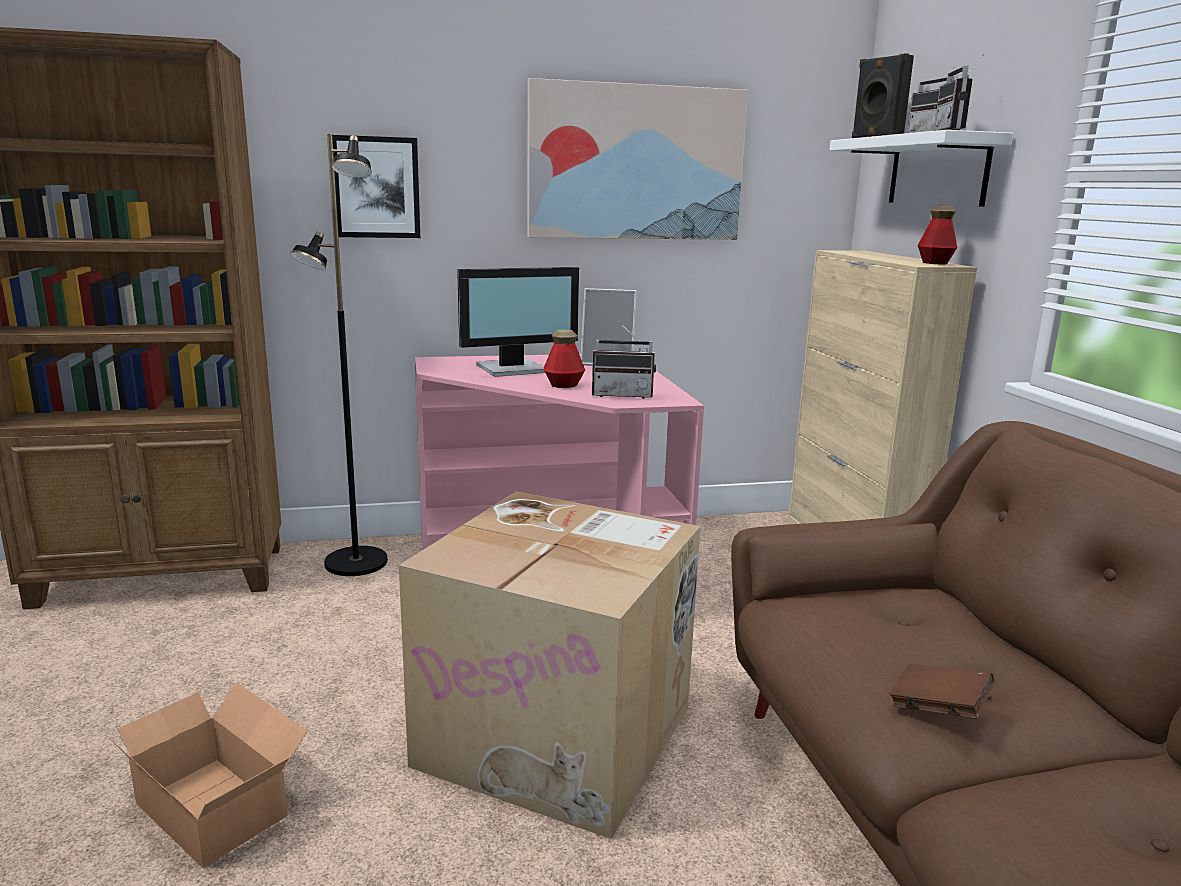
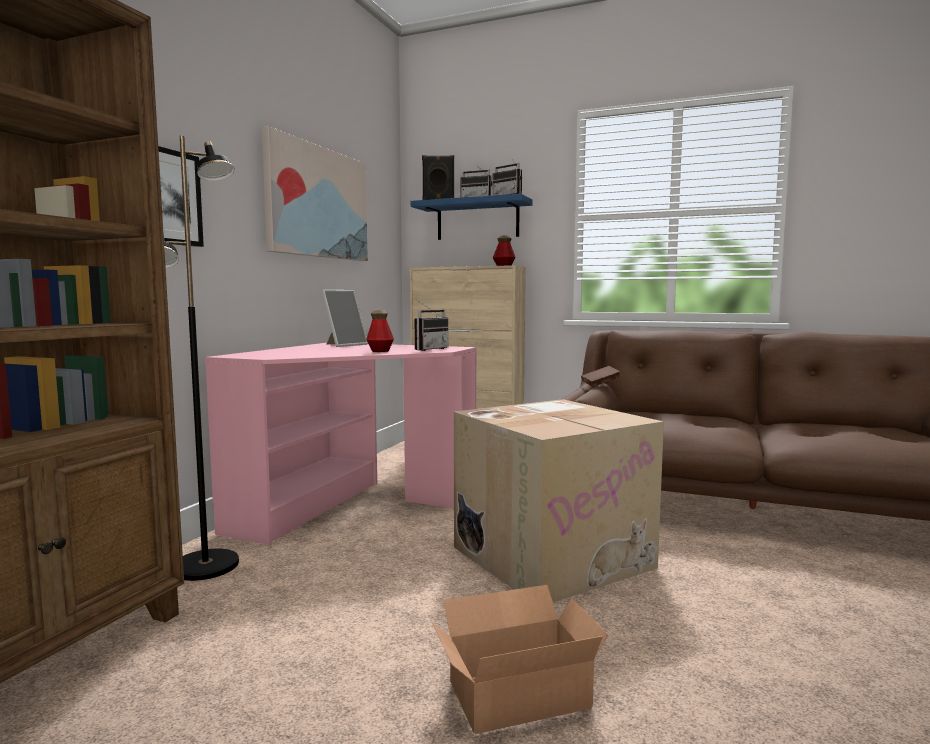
camera: 55 degrees left, 10 degrees down
monitor [457,267,579,377] -> none
white shelf [830,130,1013,207] -> blue shelf [410,194,532,240]
brown book [890,664,994,719] -> brown book moved to [581,366,621,387]

